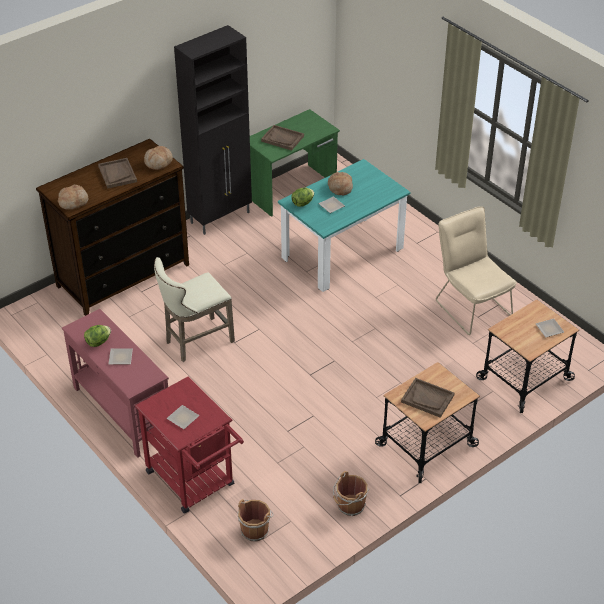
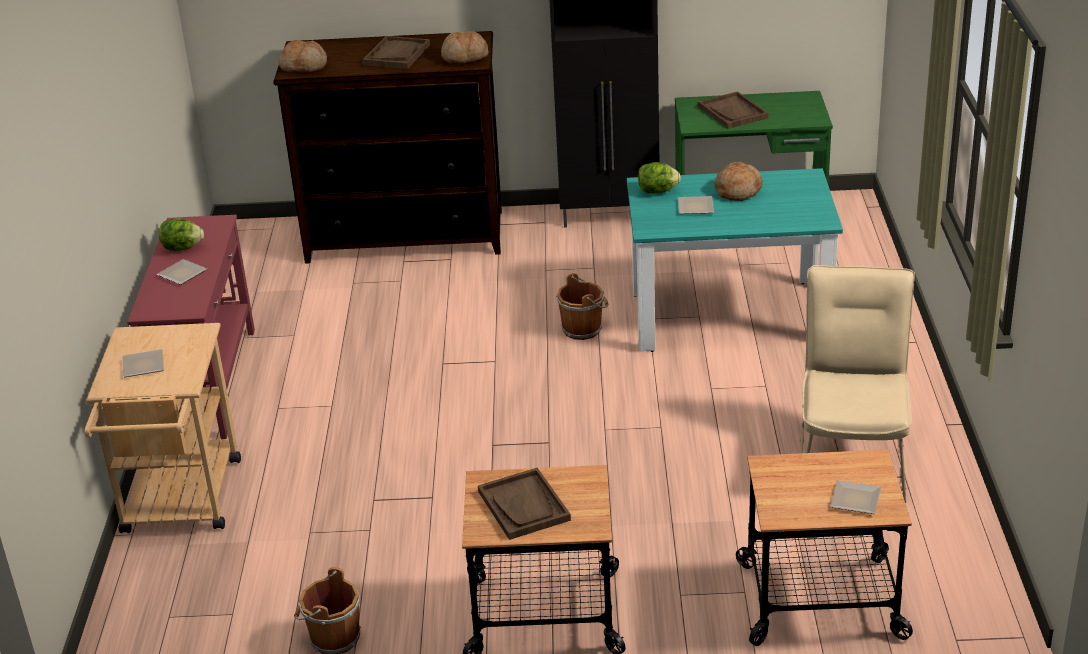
camera: 40 degrees right, 10 degrees down
red cart [135,377,244,514] -> beige cart [85,323,241,533]
beige stool [154,257,235,362] -> none
brown bucket [238,499,273,542] -> brown bucket moved to [556,273,608,340]

